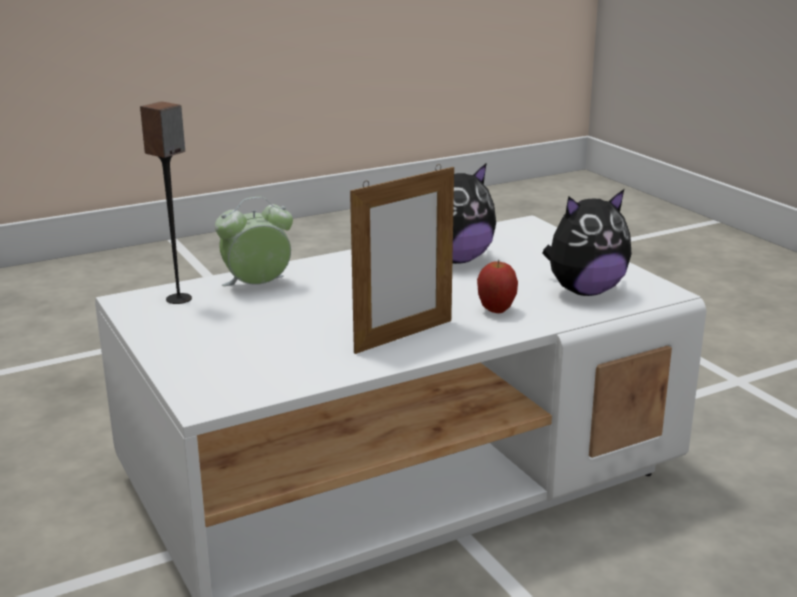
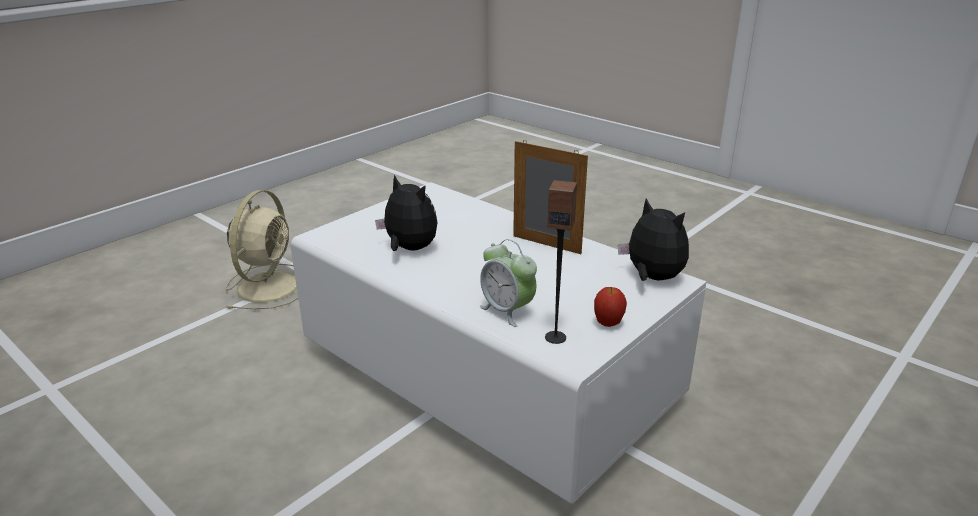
camera: 110 degrees left, 5 degrees up
apple [477,259,518,313] -> apple moved to [594,287,627,327]
plush toy [542,189,632,296] -> plush toy moved to [618,198,689,281]
none -> beige fan [225,190,298,309]

